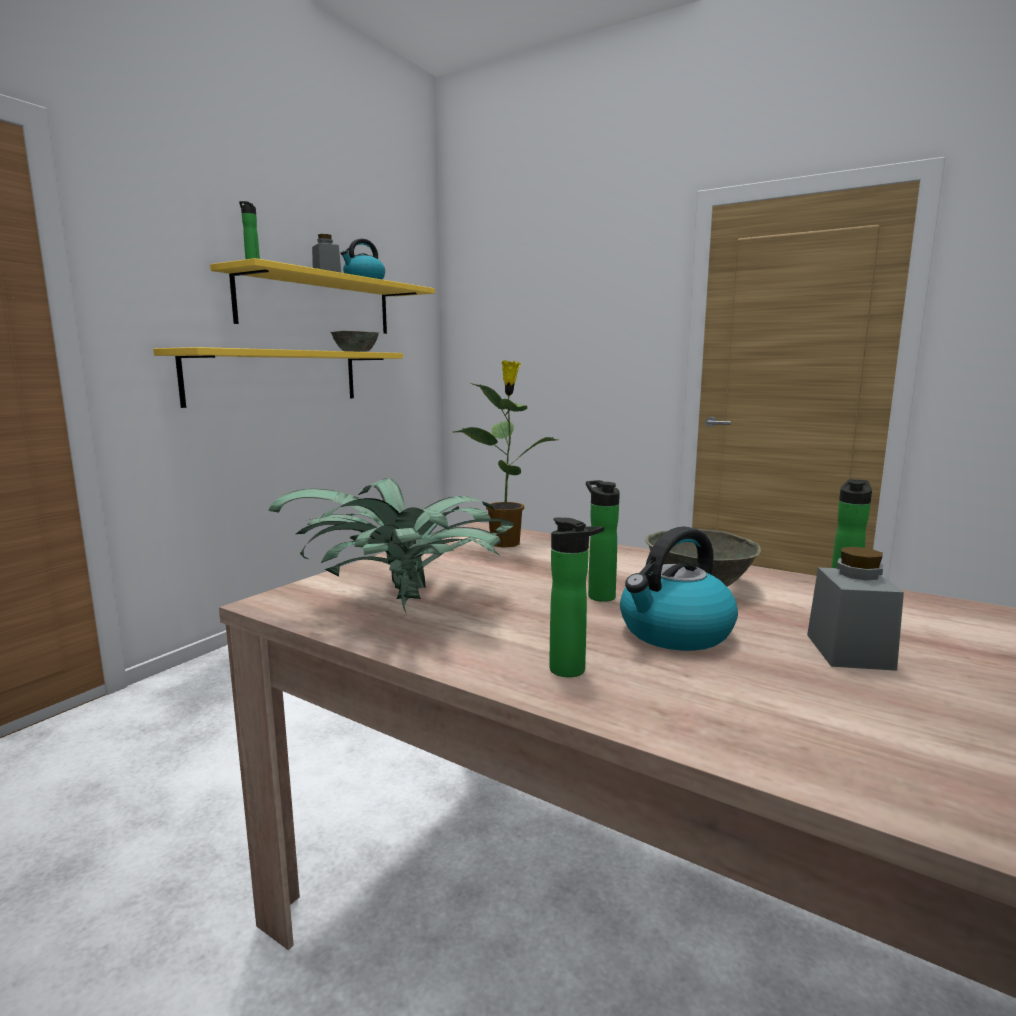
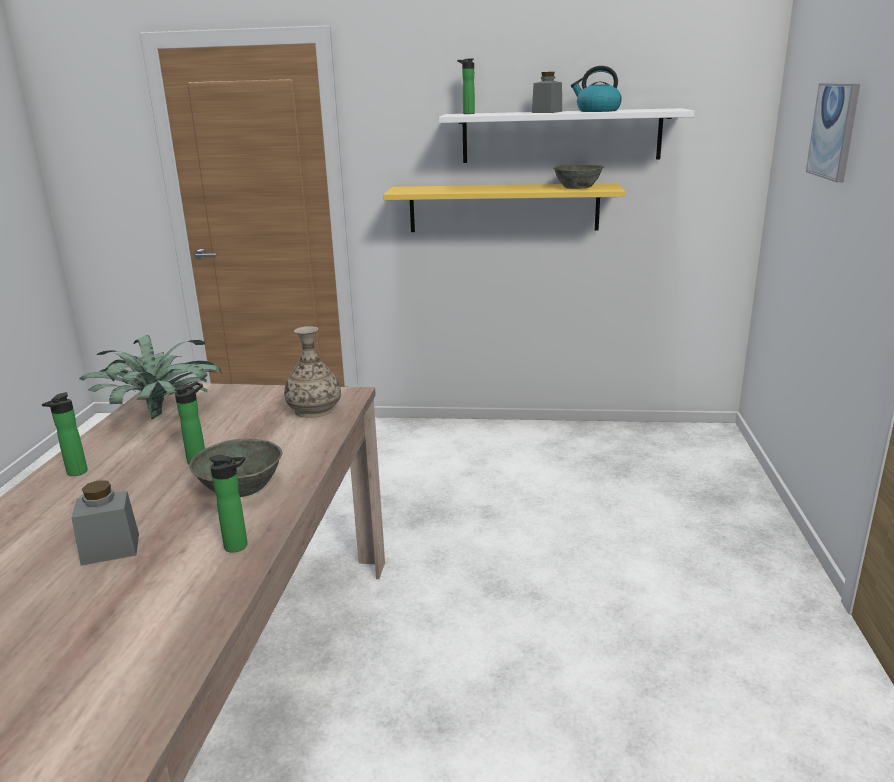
camera: 65 degrees right, 10 degrees up
yellow shelf [210,258,435,334] -> white shelf [439,108,695,163]
potted plant [454,360,559,548] -> vase [284,326,341,418]
kettle [620,526,738,651] -> none
none -> picture [806,83,860,182]

